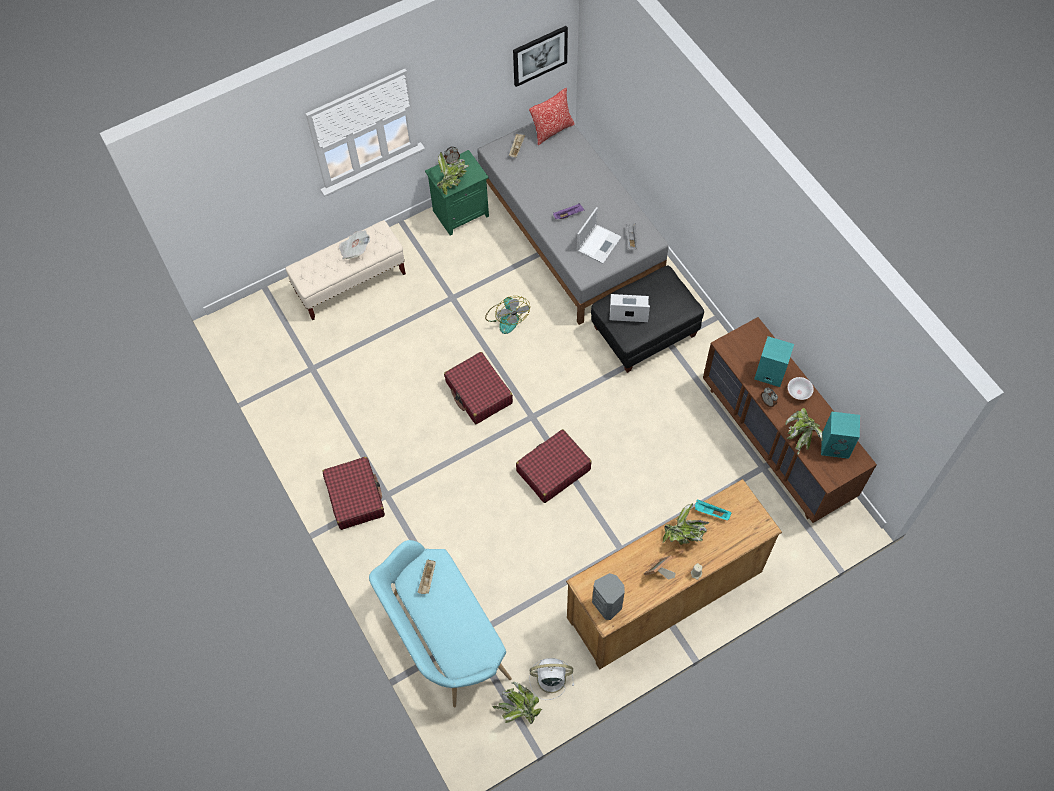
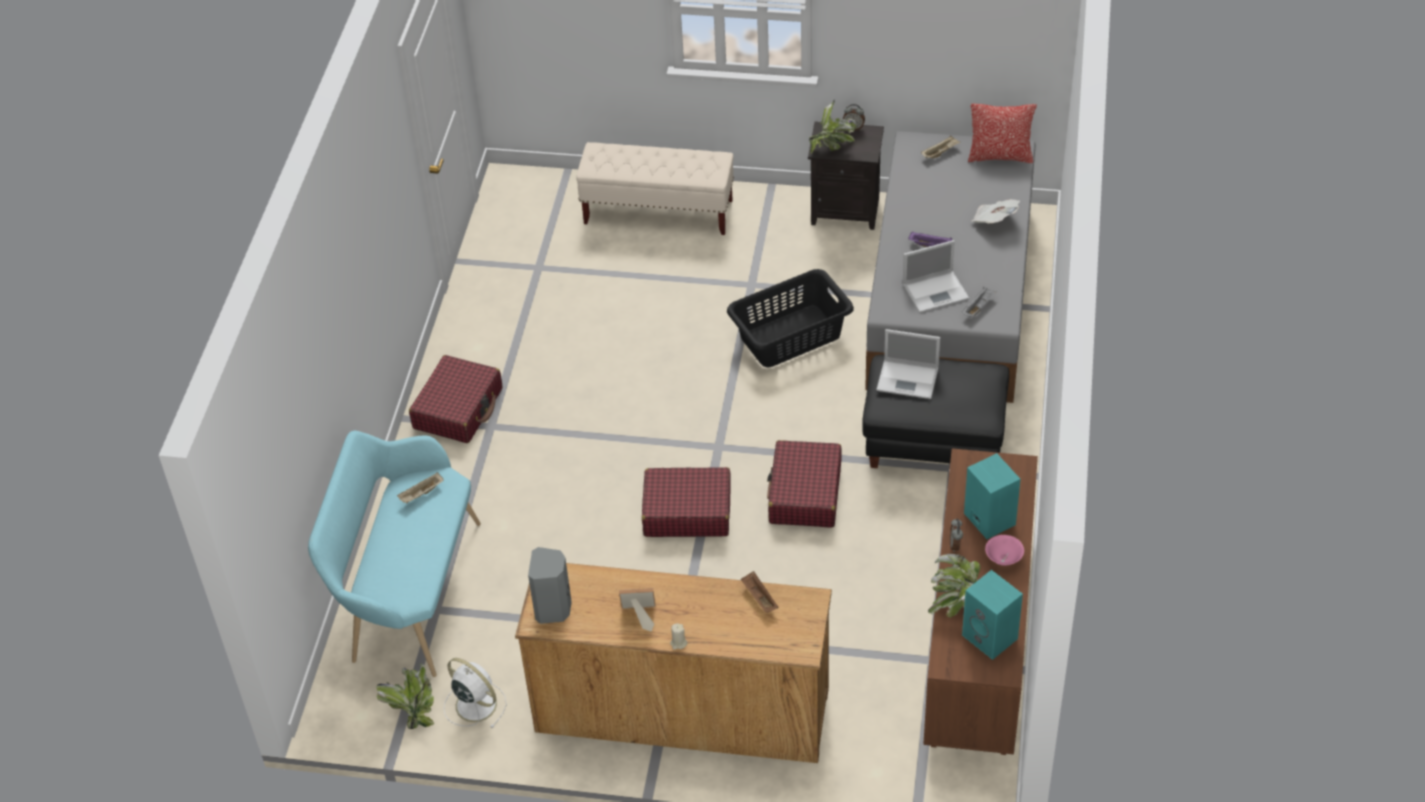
camera: 40 degrees right, 15 degrees down
newspaper [339,230,370,259] -> newspaper moved to [971,199,1020,223]
green nightstand [425,150,489,235] -> black nightstand [808,122,884,230]
red suitcase [444,352,513,424] -> red suitcase moved to [767,440,842,527]
fan [485,296,530,334] -> black laundry basket [727,269,854,367]
picture [513,26,568,87] -> none
laptop [610,294,650,322] -> laptop turned 150 degrees clockwise [876,329,940,399]
potted plant [663,503,709,545] -> none
turquoise tray [695,499,731,520] -> brown tray [741,571,779,613]
white bowl [788,377,814,400] -> pink bowl [985,535,1024,566]

